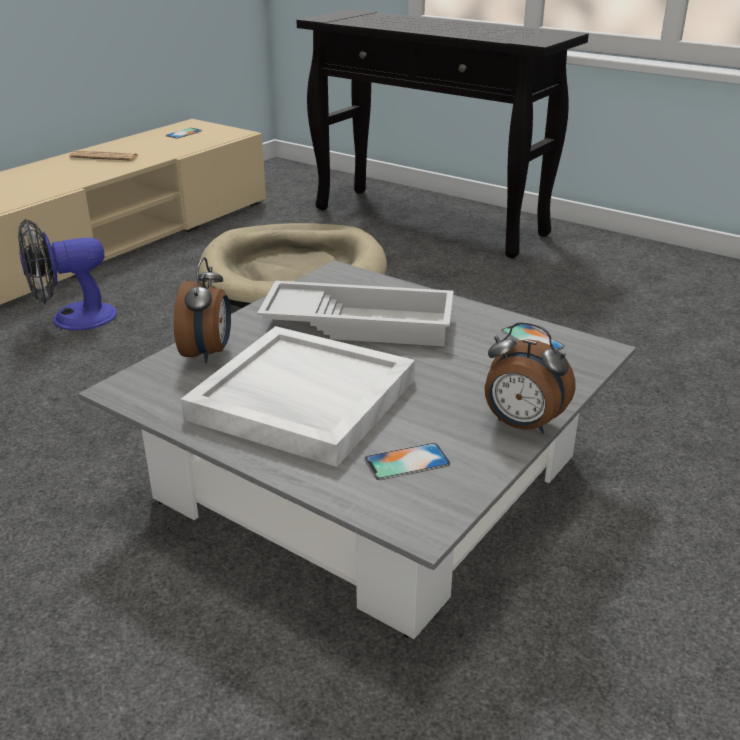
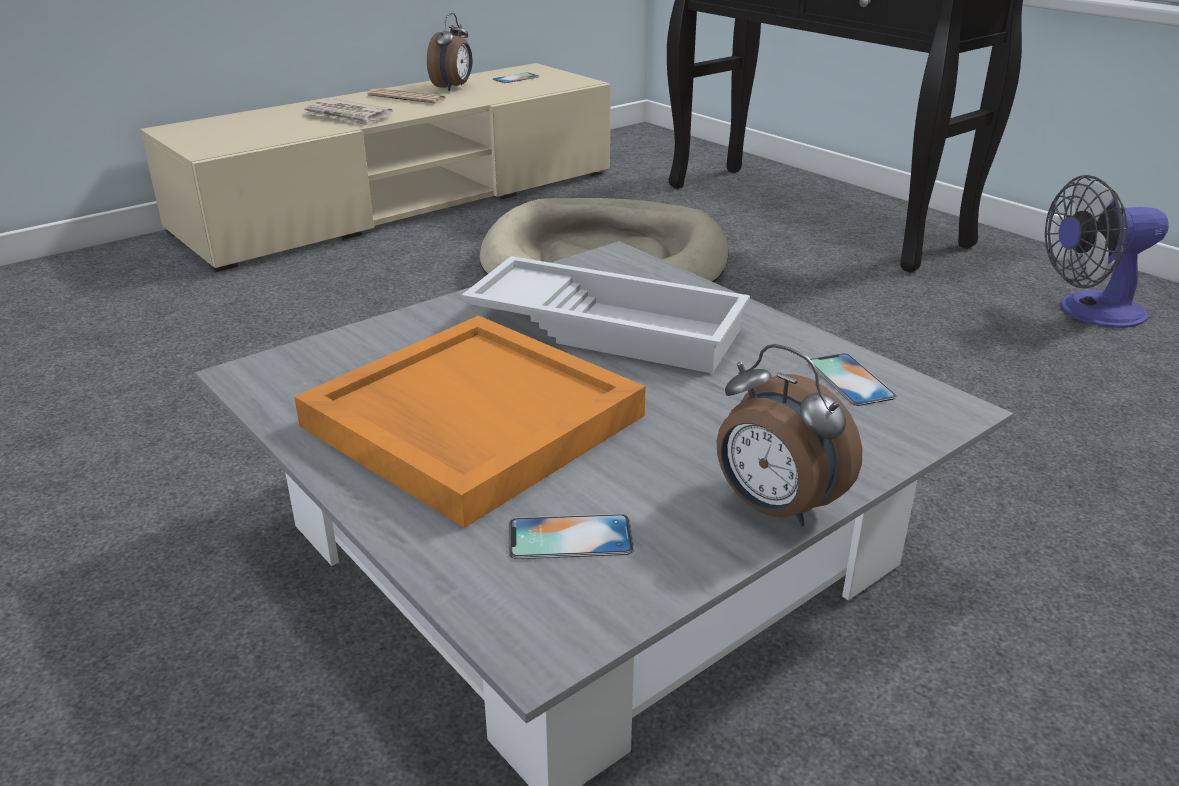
camera: 15 degrees right, 0 degrees up
fan [18,219,117,330] -> fan moved to [1045,175,1169,328]
alarm clock [174,257,231,363] -> alarm clock moved to [427,13,472,91]
white tray [181,326,415,467] -> orange tray [294,315,646,528]
none -> newspaper [303,98,393,126]

